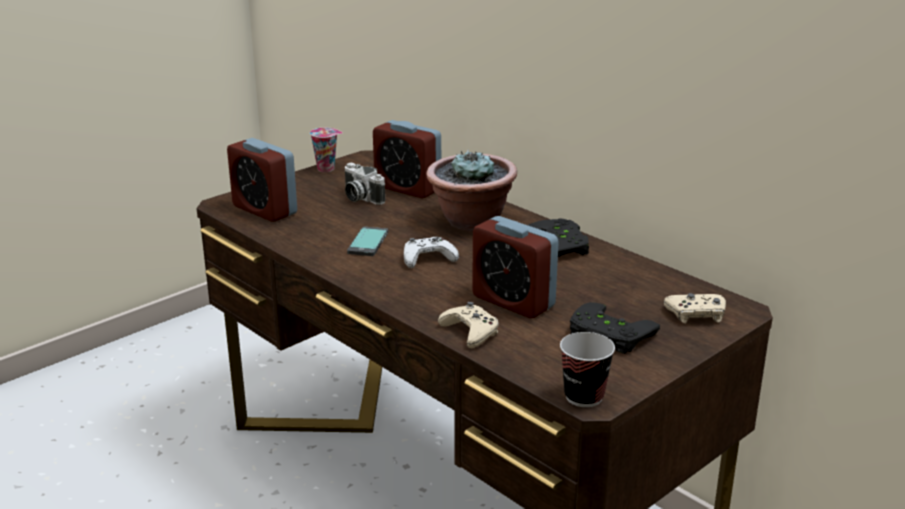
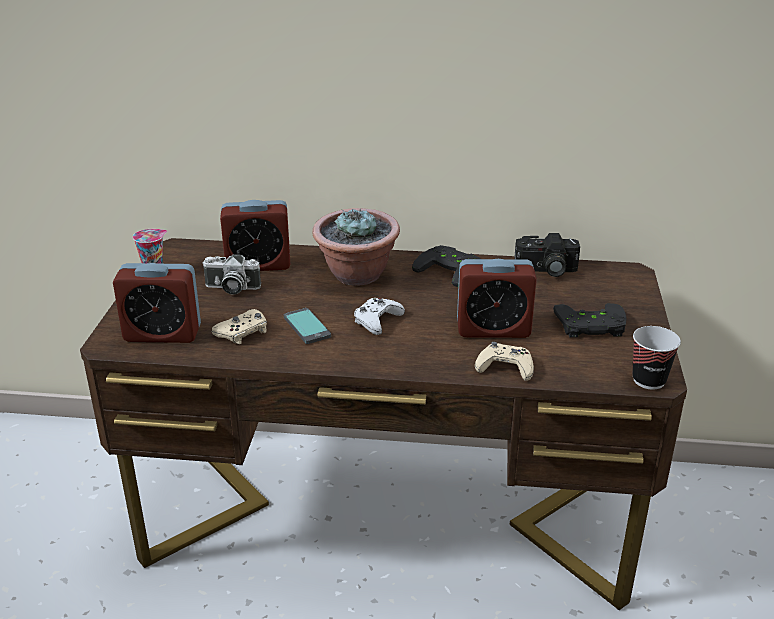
camera: 40 degrees left, 5 degrees up
beige game controller [664,293,726,324] -> beige game controller moved to [211,309,267,344]
none -> camera [514,233,580,277]

